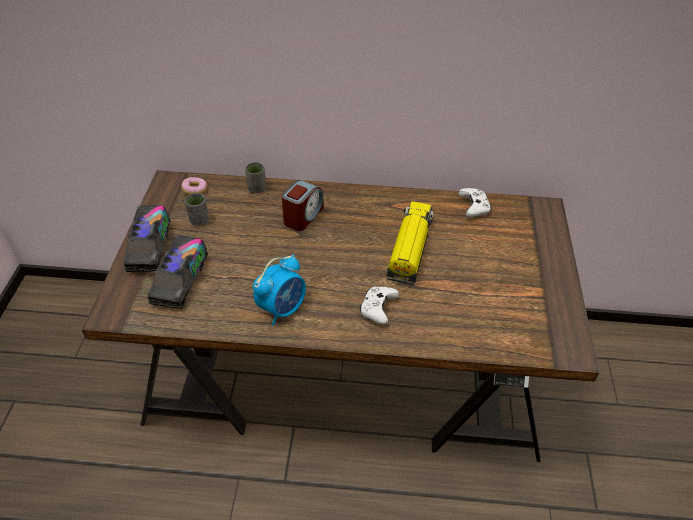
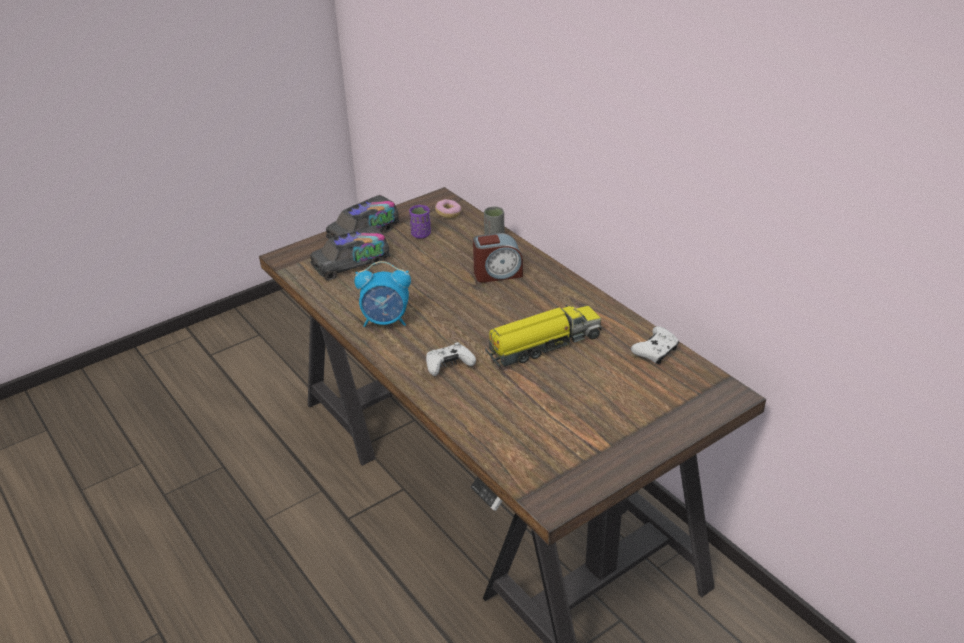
camera: 50 degrees right, 10 degrees down
grey cup [185,193,209,226] -> purple cup [409,205,431,239]

